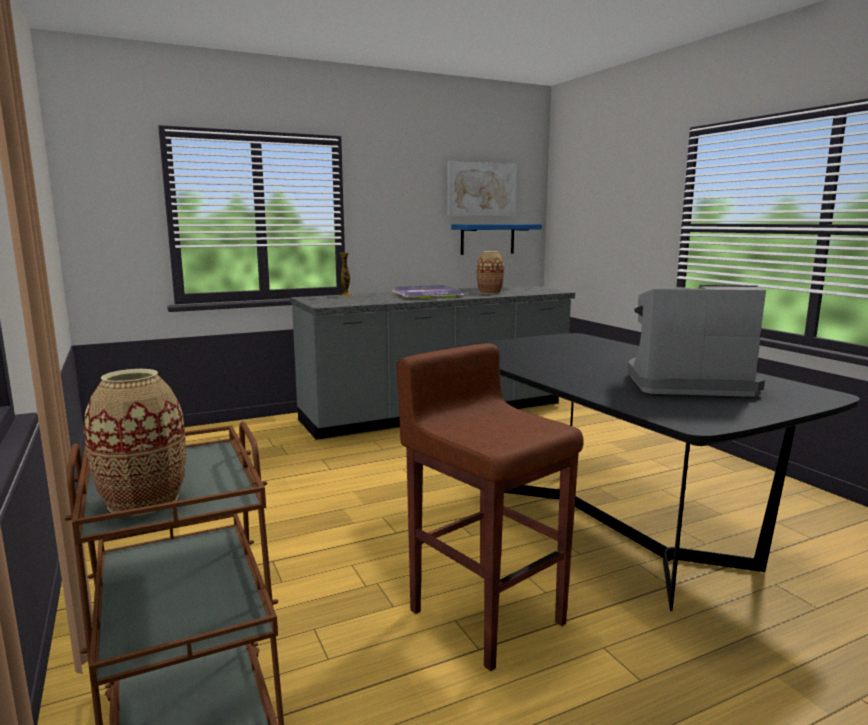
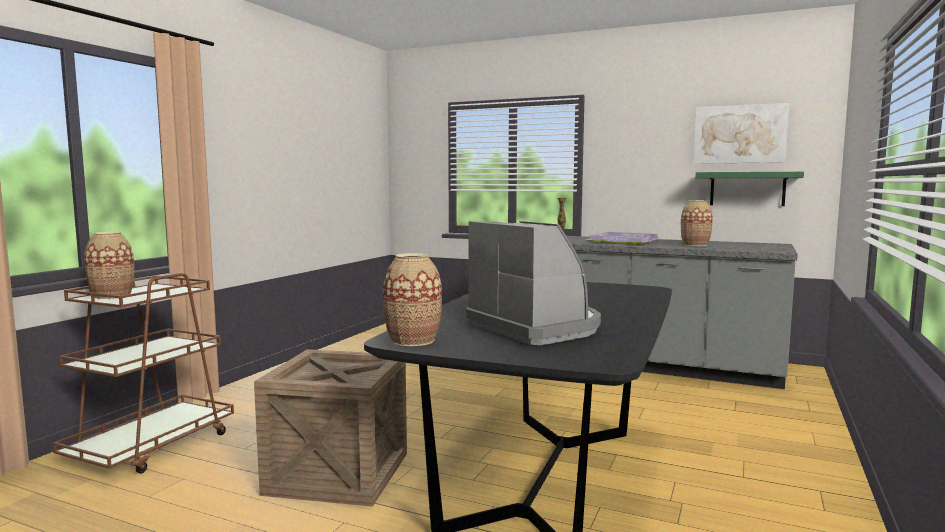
camera: 50 degrees right, 5 degrees down
brown stool [397,343,584,671] -> crate [254,349,407,507]
blue shelf [451,224,542,255] -> green shelf [695,172,804,206]
none -> vase [383,253,442,346]

